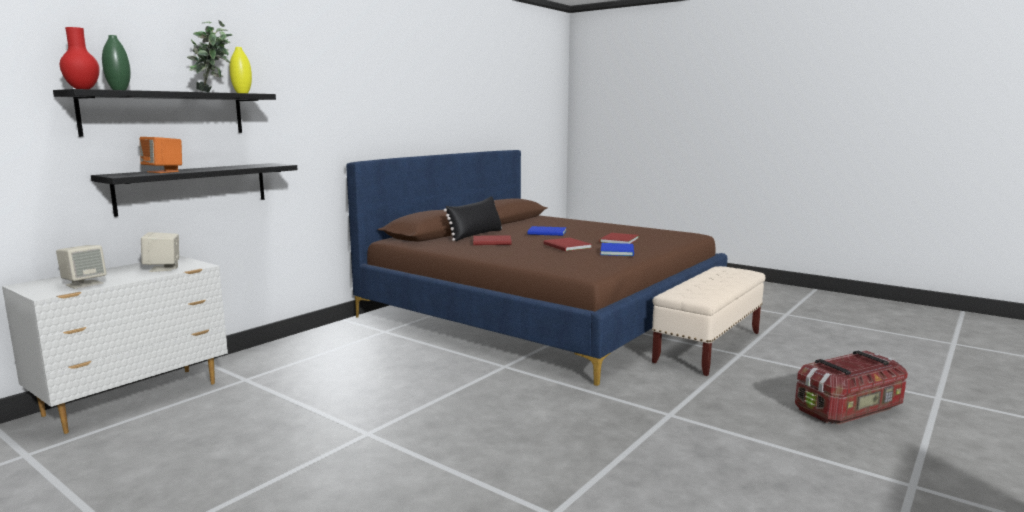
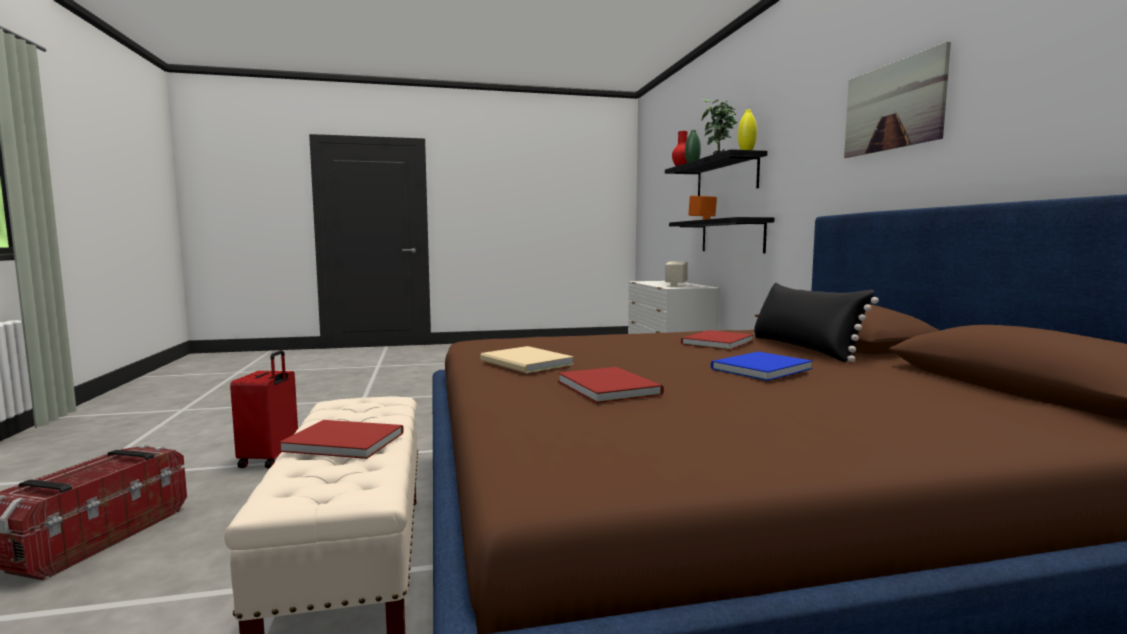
camera: 130 degrees right, 5 degrees down
beige speaker [56,245,107,289] -> none
red book [544,238,592,251] -> red book moved to [279,420,404,459]
blue book [600,243,634,256] -> beige book [480,346,574,373]
none -> red suitcase [230,350,298,468]
none -> picture [844,42,951,158]

